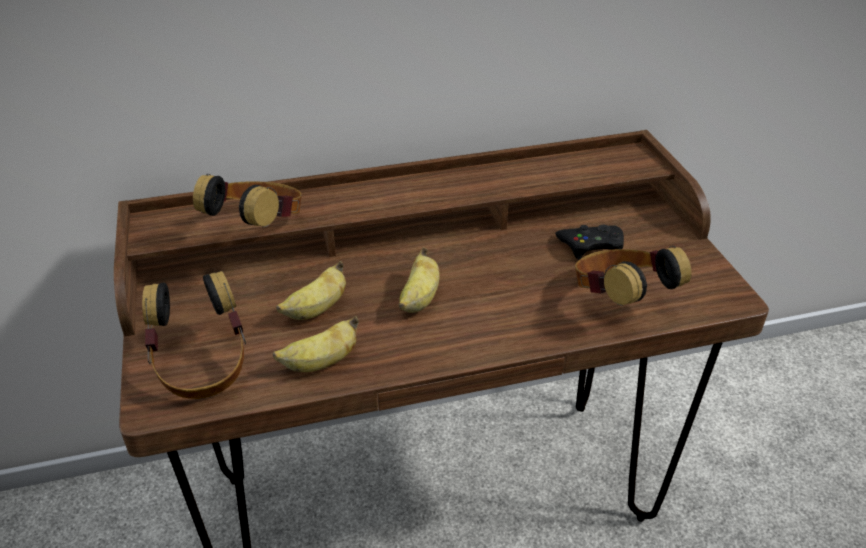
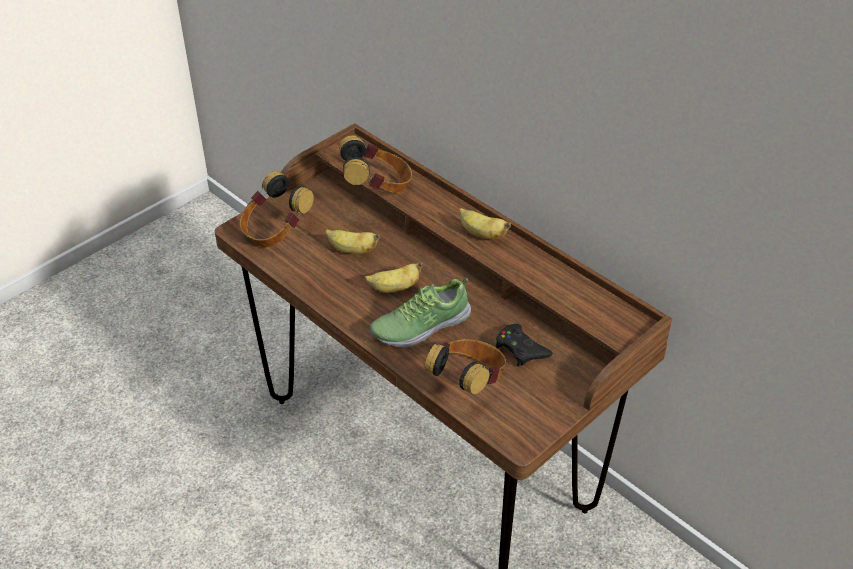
camera: 60 degrees right, 5 degrees up
banana [273,316,359,372] -> banana moved to [459,208,511,239]
none -> shoe [370,278,471,348]

